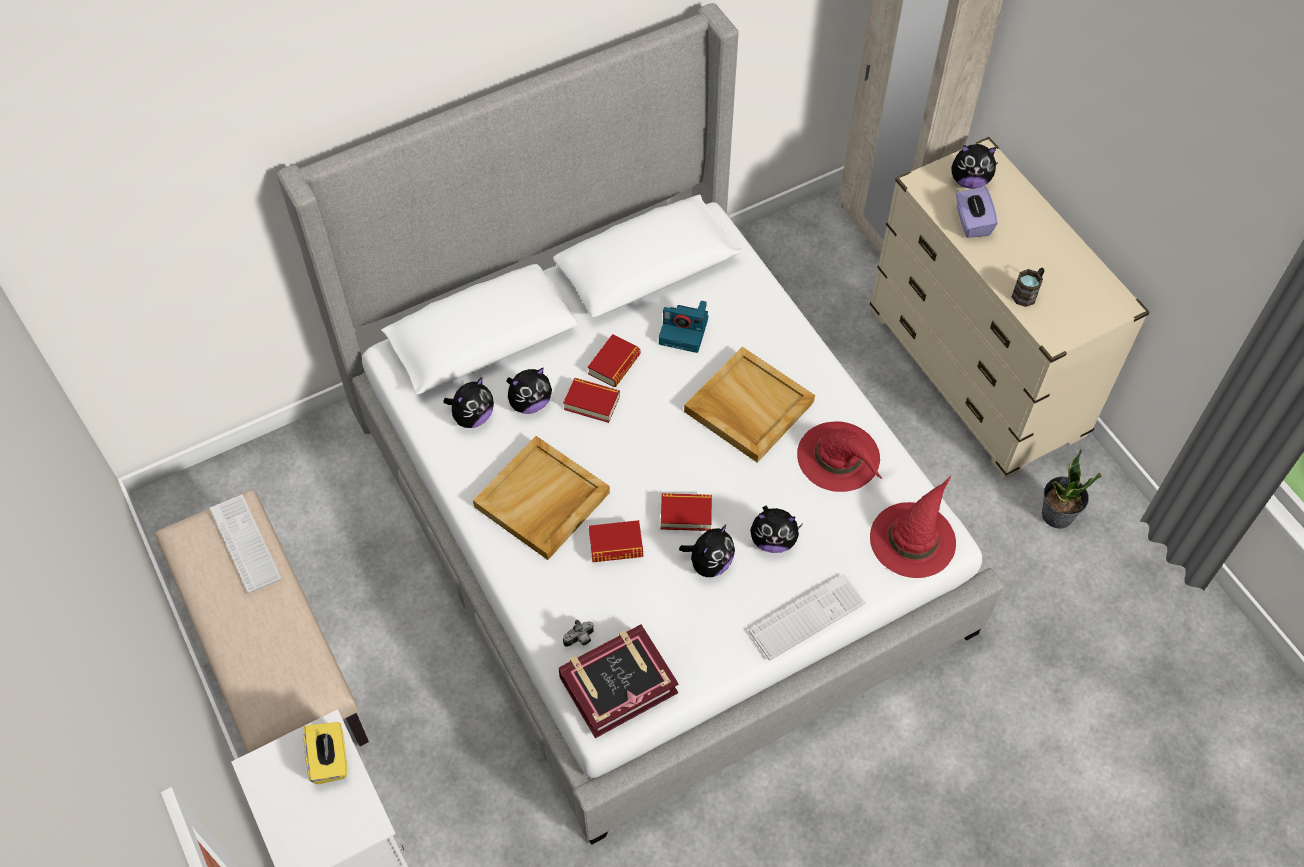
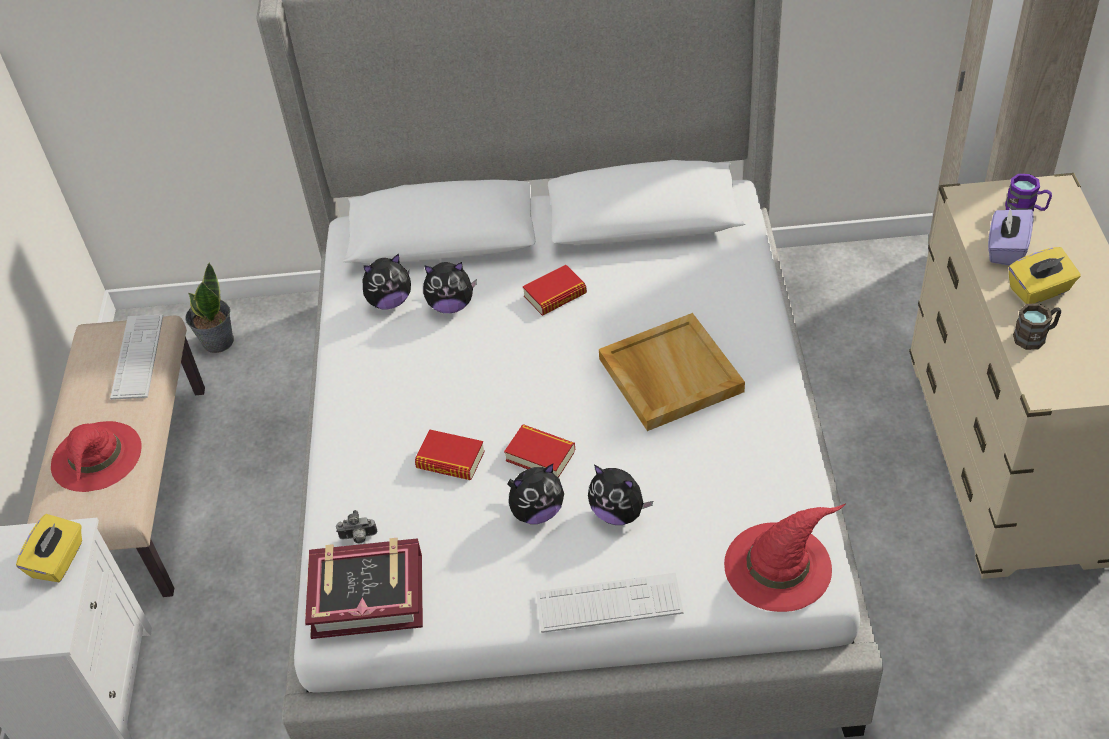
camera: 30 degrees right, 10 degrees down
beige tray [473,436,610,560] -> none
book [563,378,620,423] -> none
camera [659,301,708,353] -> none
red hat [797,421,882,492] -> red hat moved to [51,421,142,492]
plush toy [951,144,998,189] -> purple mug [1005,174,1052,212]
potted plant [1042,450,1102,529] -> potted plant moved to [185,262,234,353]
none -> yellow tissue box [1008,247,1081,304]

